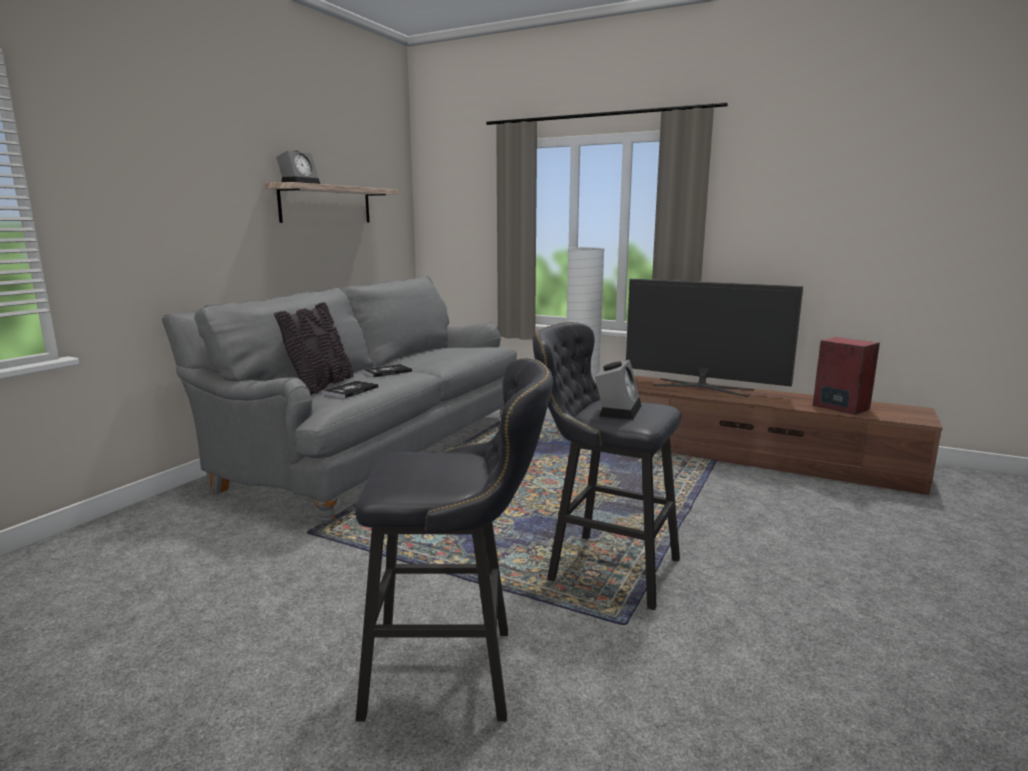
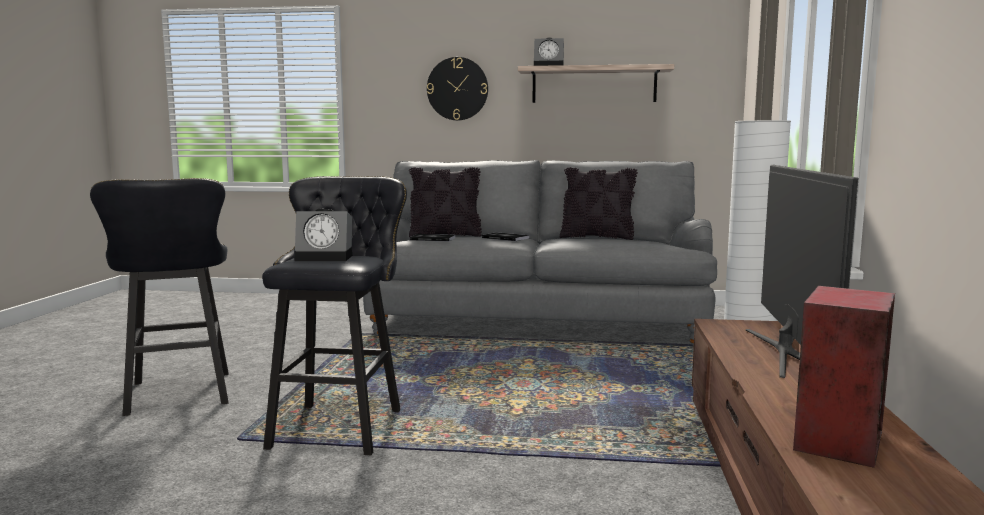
camera: 70 degrees right, 5 degrees down
none -> wall clock [427,57,488,120]
none -> black pillow [560,167,638,240]

